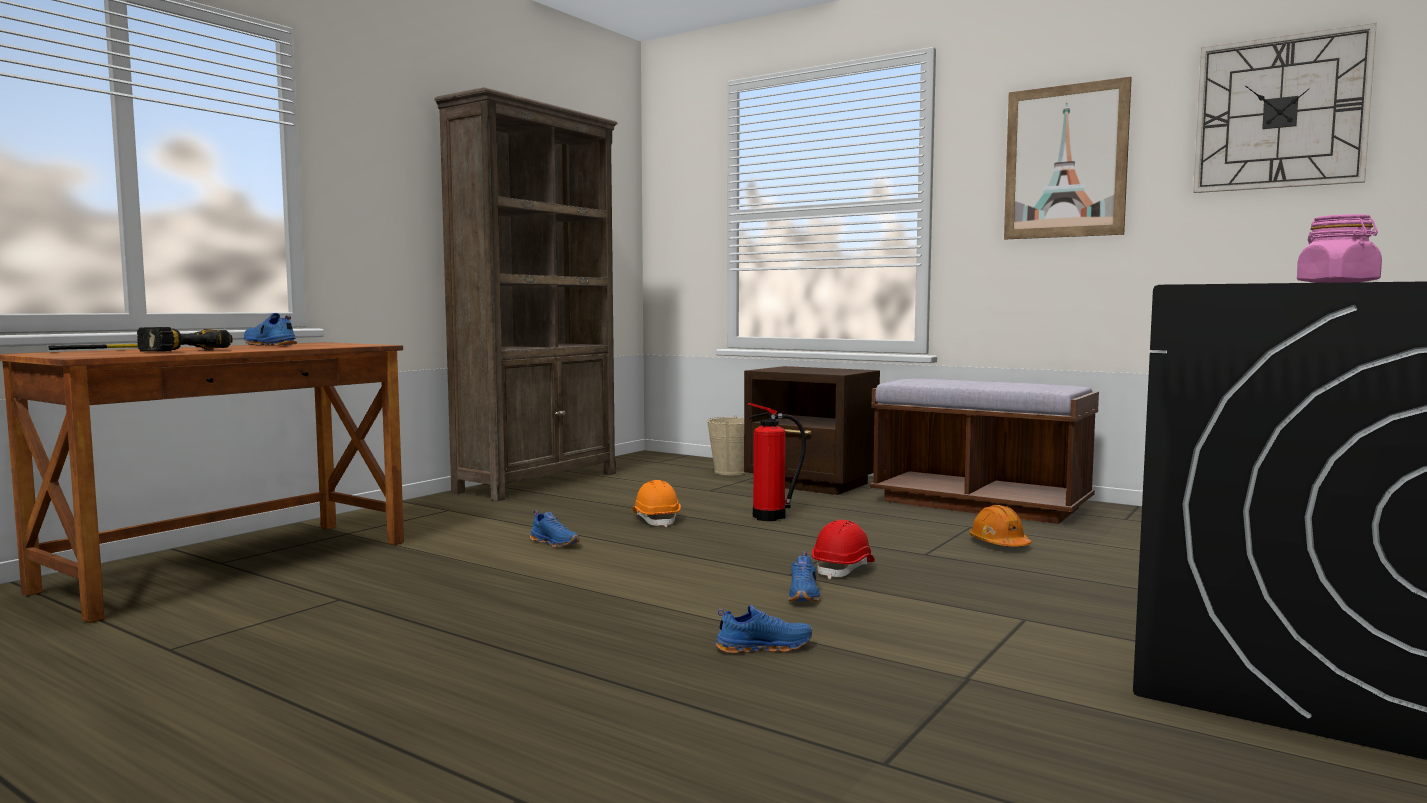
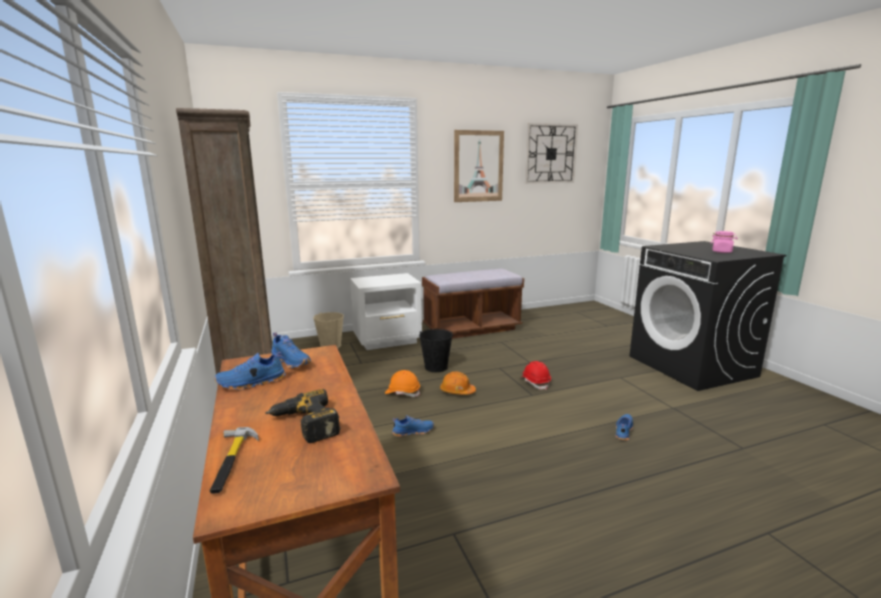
camera: 55 degrees left, 10 degrees up
brown nightstand [744,366,880,495] -> white nightstand [350,273,422,350]
fire extinguisher [748,403,806,521] -> black bucket [419,328,453,372]
blue shoe [788,552,820,602] -> blue shoe moved to [271,332,311,369]
orange hard hat [969,505,1032,546] -> orange hard hat moved to [440,371,476,395]

